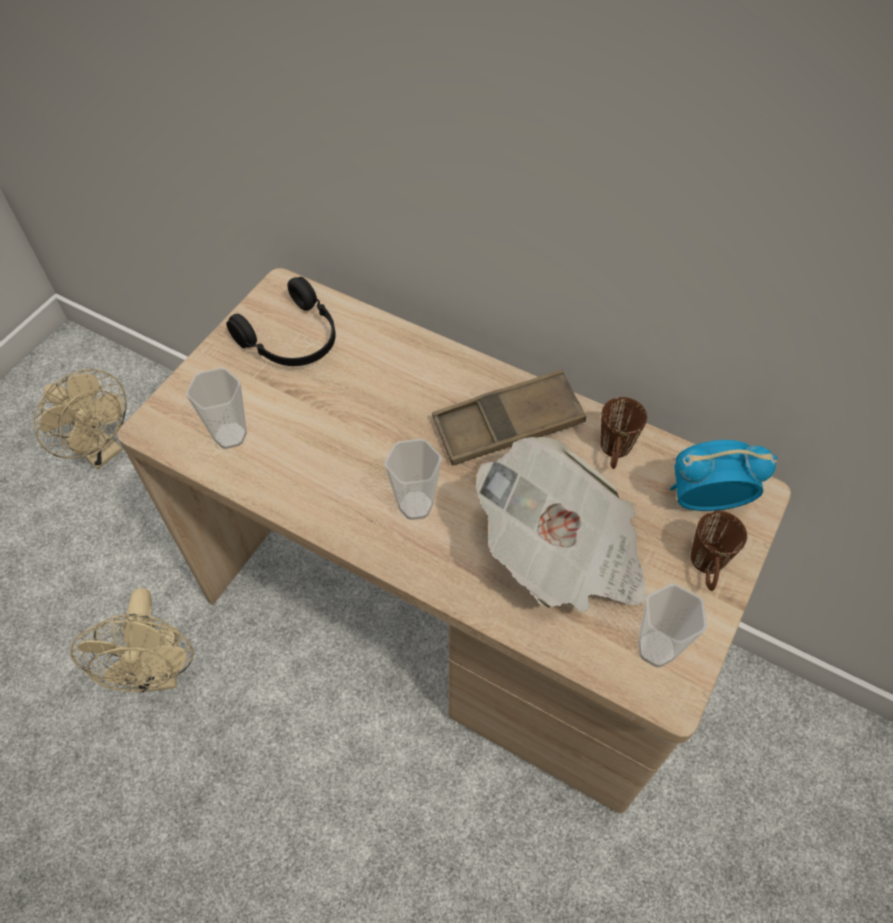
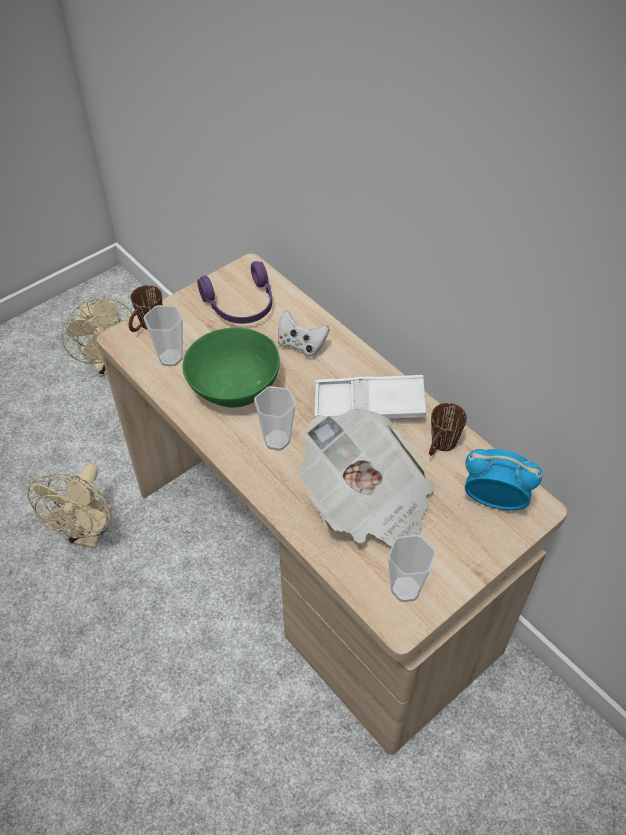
camera: 20 degrees right, 5 degrees down
black headphones [226,277,336,366] -> purple headphones [197,261,272,324]
brown tray [432,370,586,465] -> white tray [314,375,426,419]
brown mug [691,511,747,591] -> brown mug moved to [129,285,162,332]
none -> green bowl [183,328,280,408]
none -> white game controller [278,311,330,357]

